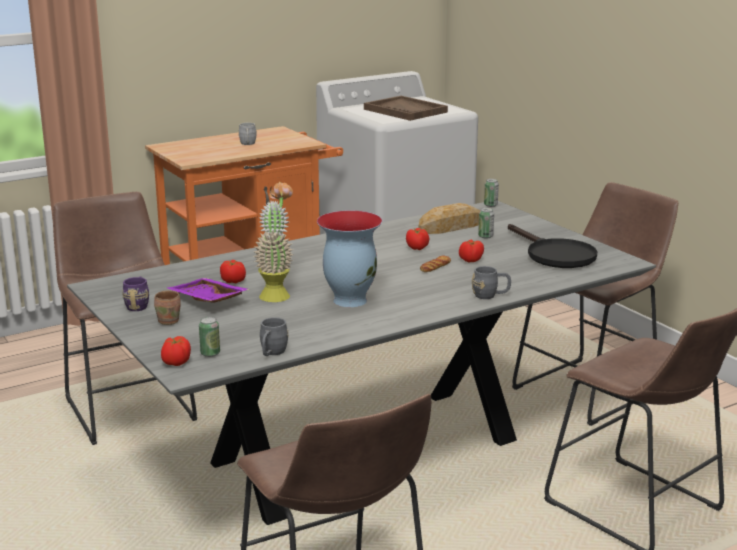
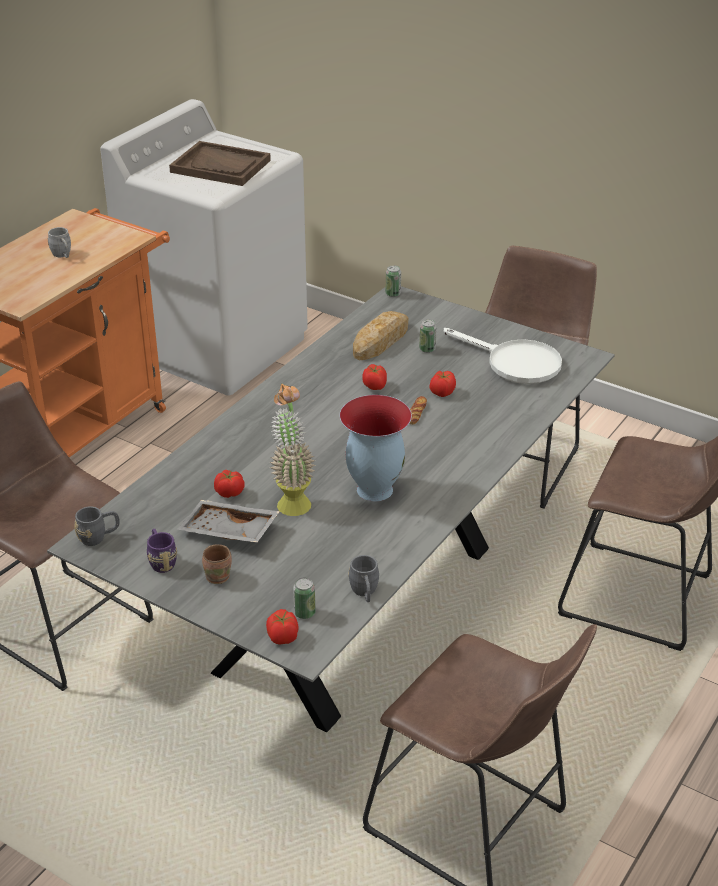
camera: 25 degrees left, 15 degrees up
purple tray [167,278,249,303] -> grey tray [177,500,280,543]
grey mug [472,266,511,299] -> grey mug moved to [74,506,120,546]
black frying pan [508,224,597,268] -> white frying pan [444,328,562,384]

